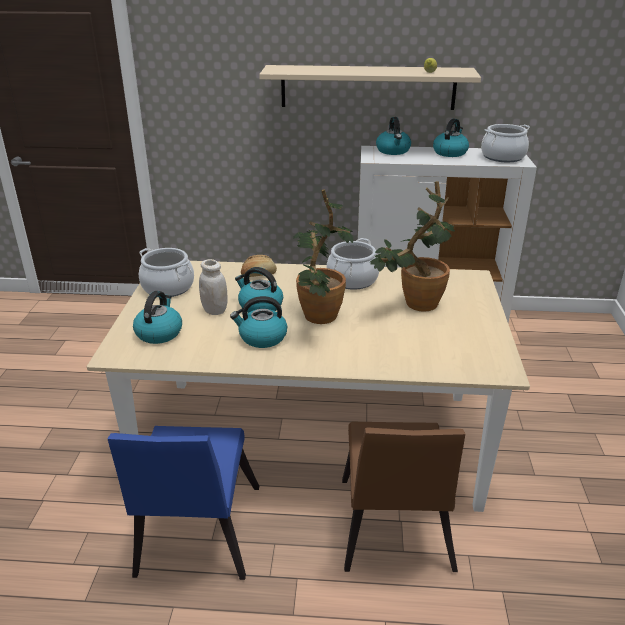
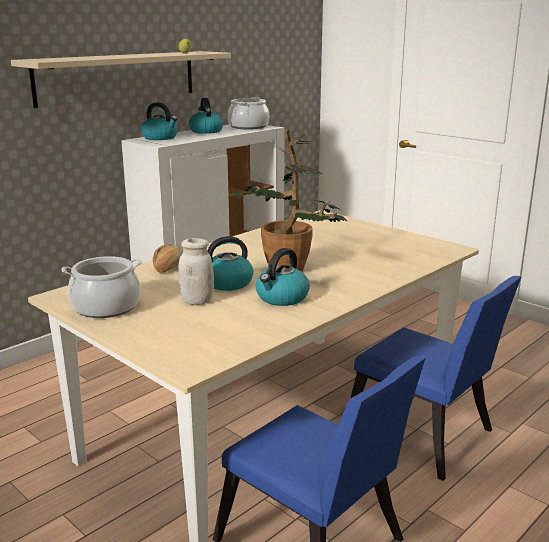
camera: 50 degrees left, 10 degrees down
kettle [133,291,182,344] -> none
cooking pot [327,238,379,289] -> none
brown chair [342,422,465,572] -> blue chair [350,276,522,481]
potted plant [370,181,455,312] -> none

